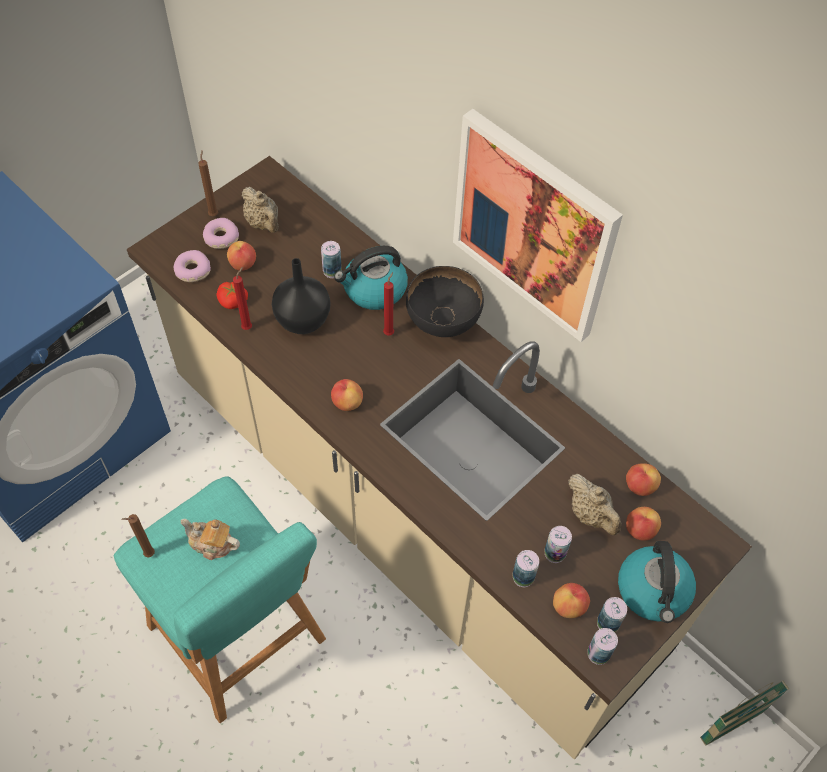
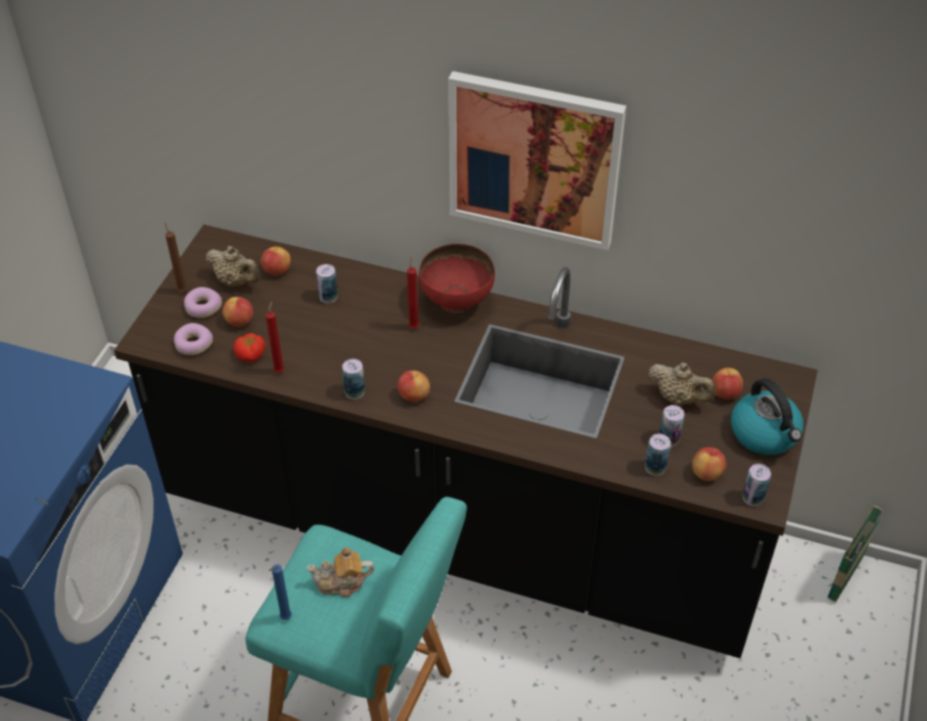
camera: 25 degrees left, 10 degrees down
brown candle [121,514,155,557] -> blue candle [269,564,292,620]
beige counter [127,156,752,759] -> black counter [114,225,818,658]
black vase [272,258,330,334] -> none
kettle [334,246,408,310] -> none
black bowl [406,266,484,337] -> red bowl [419,244,495,313]
can [597,597,627,632] -> can moved to [342,359,365,400]
apple [626,463,661,496] -> apple moved to [261,246,291,275]

